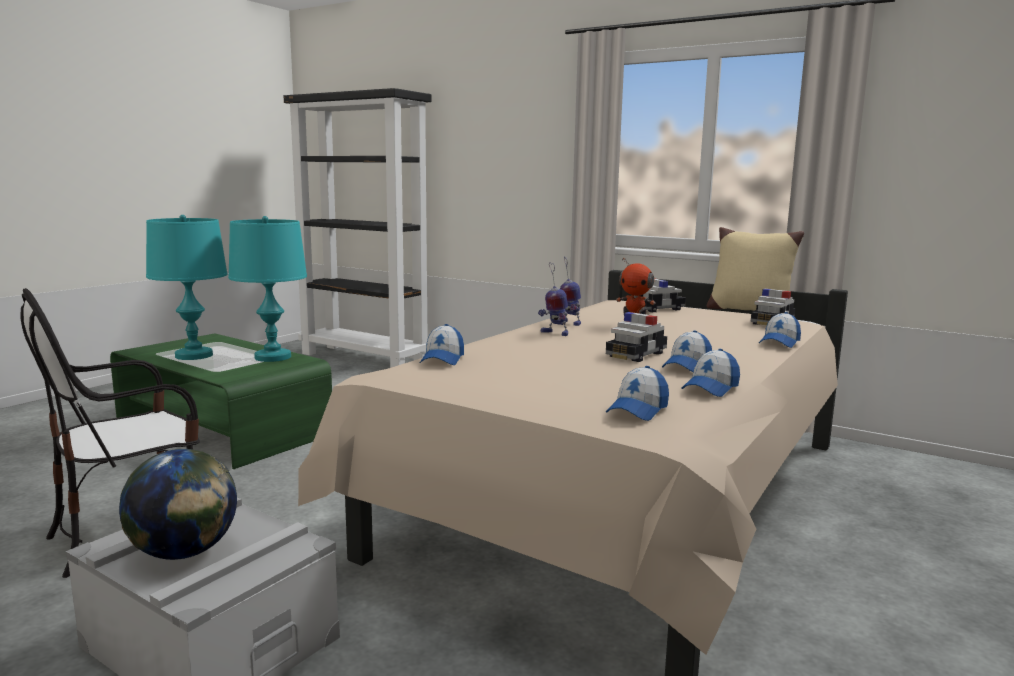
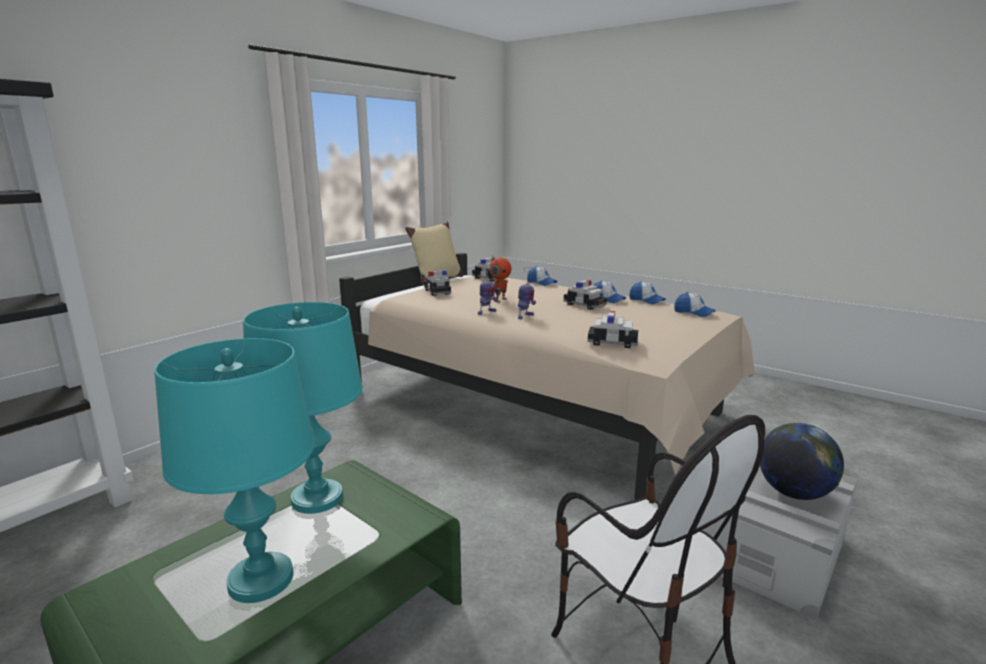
camera: 85 degrees left, 5 degrees up
cap [420,324,464,365] -> toy car [588,311,638,348]

